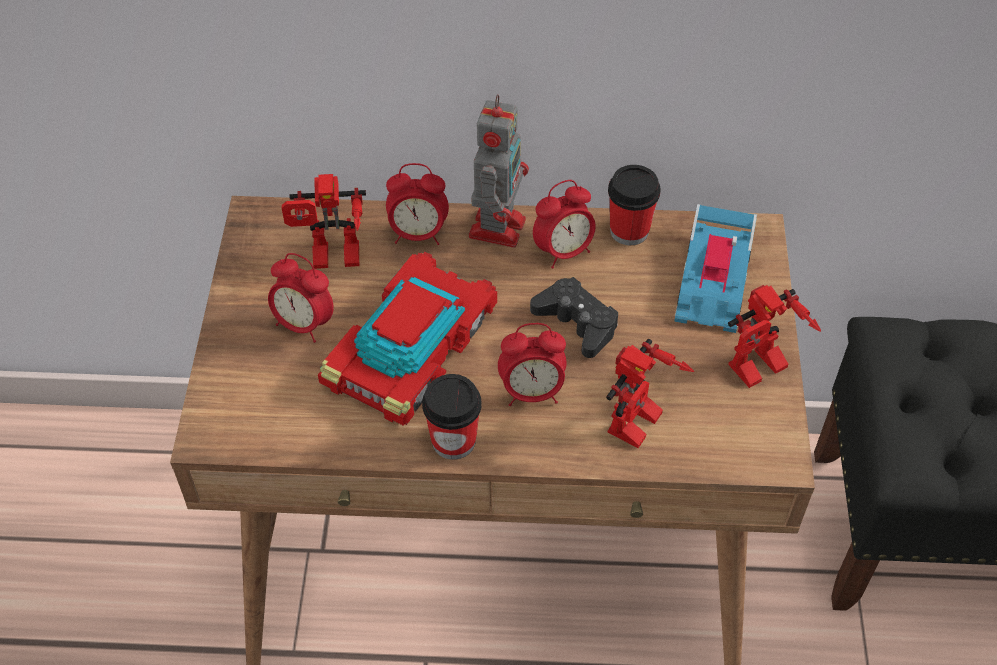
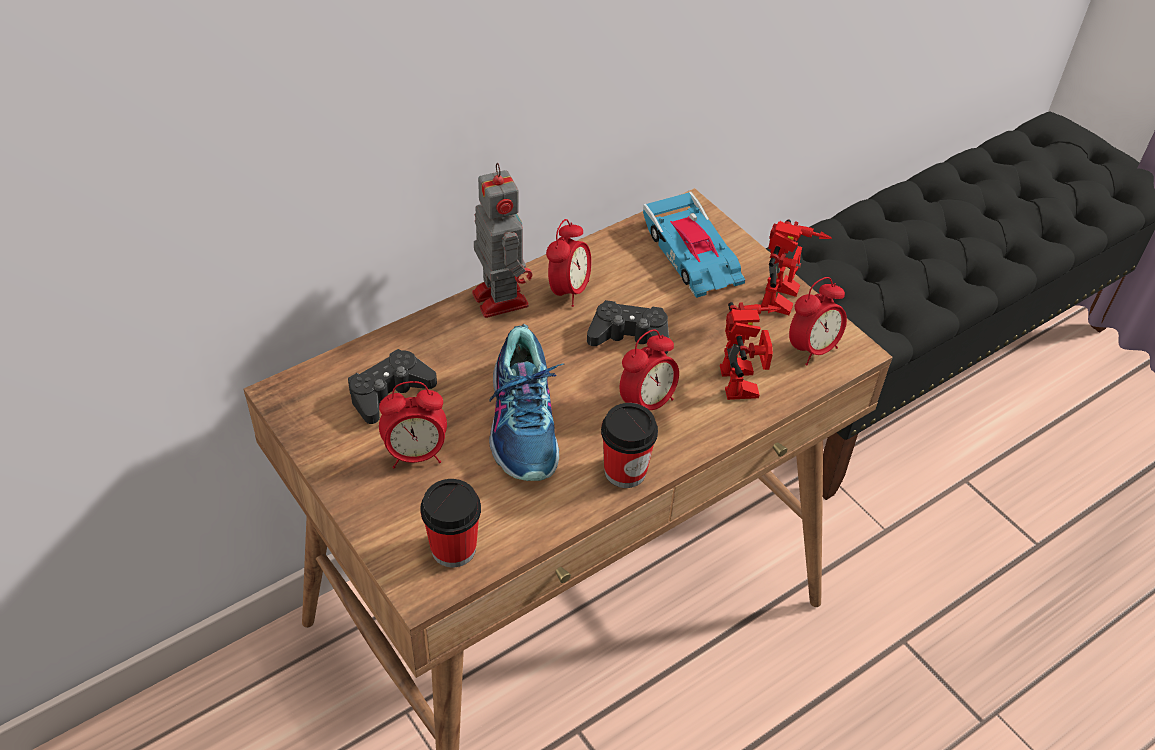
camera: 40 degrees left, 5 degrees down
toy robot [282,174,366,269] -> black game controller [348,349,437,424]
toy car [318,252,497,426] -> shoe [489,324,564,481]
alarm clock [386,163,449,245] -> alarm clock moved to [789,277,847,365]
cup [608,165,661,245] -> cup moved to [420,479,481,567]

